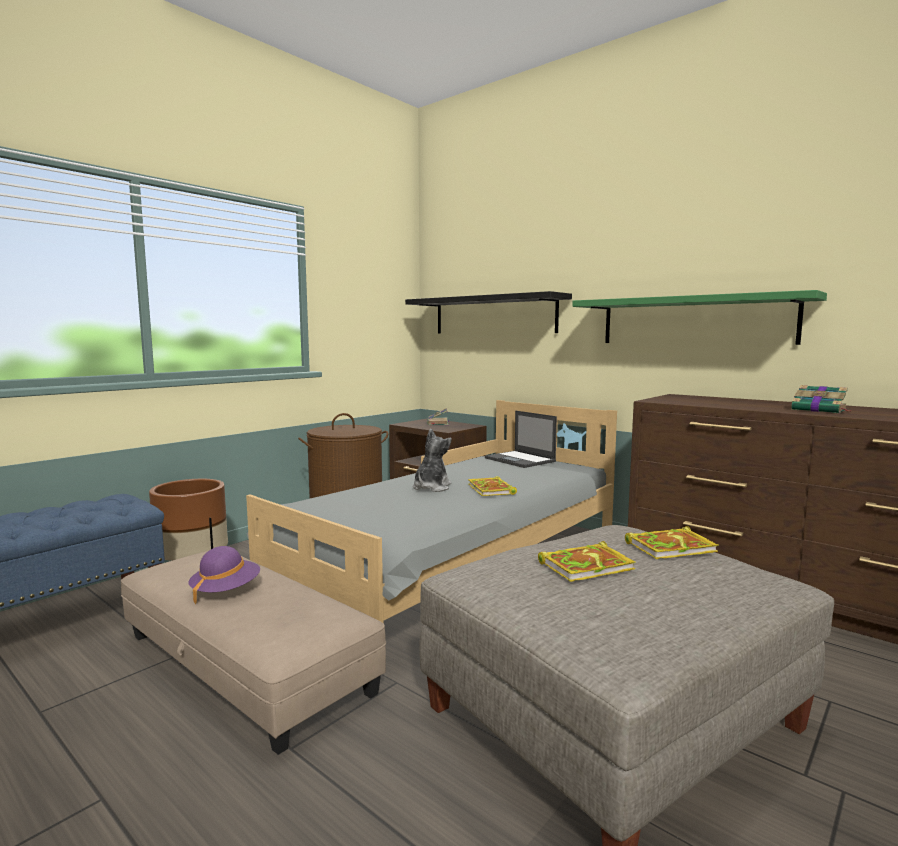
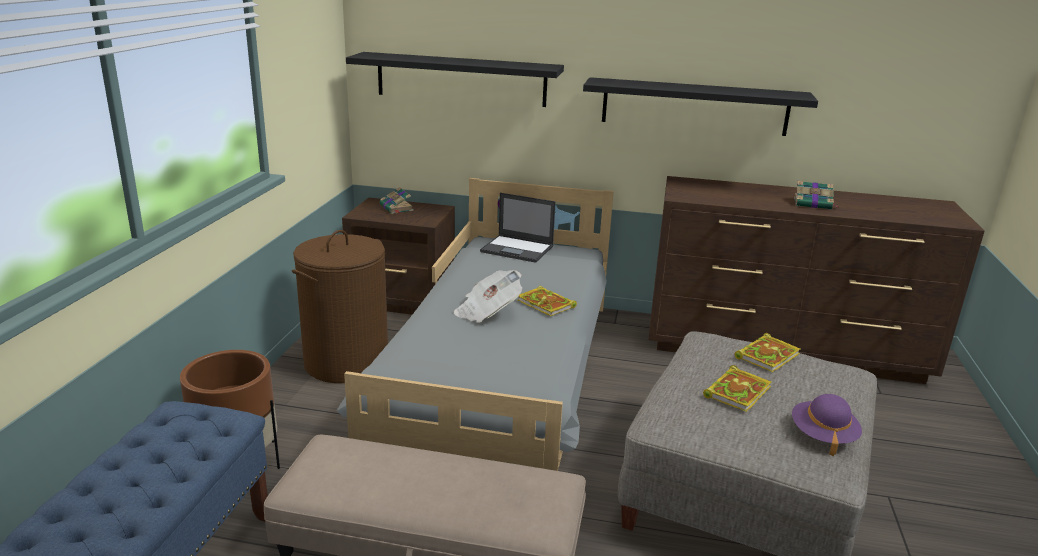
camera: 30 degrees left, 15 degrees up
purple hat [188,546,260,604] -> purple hat moved to [792,394,862,456]
plush toy [413,429,452,492] -> newspaper [454,270,522,323]
green shelf [572,290,827,345] -> black shelf [583,77,818,136]

